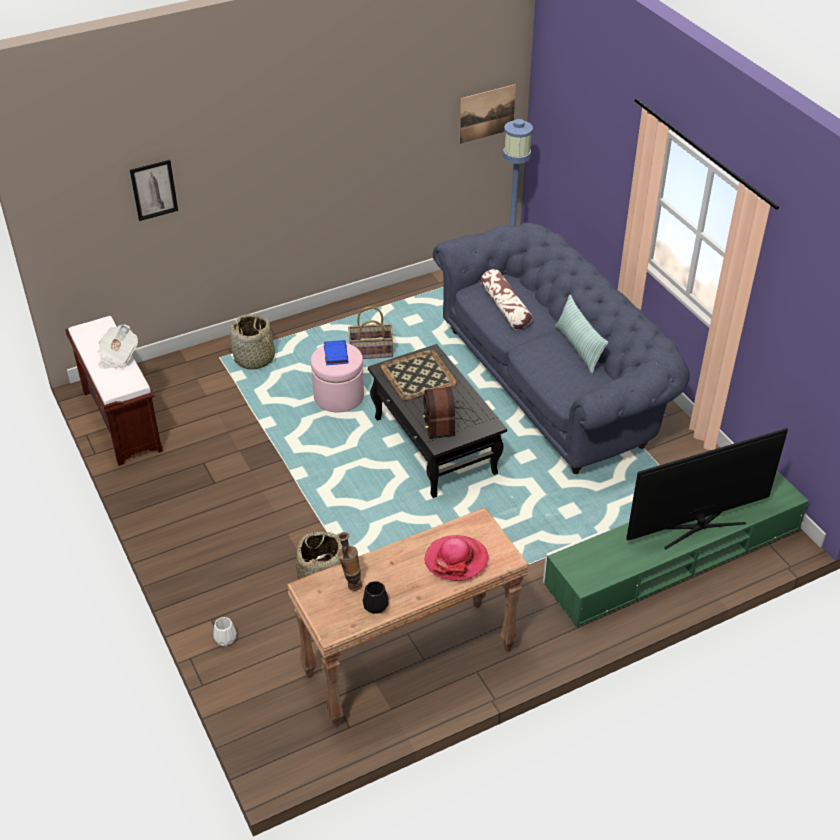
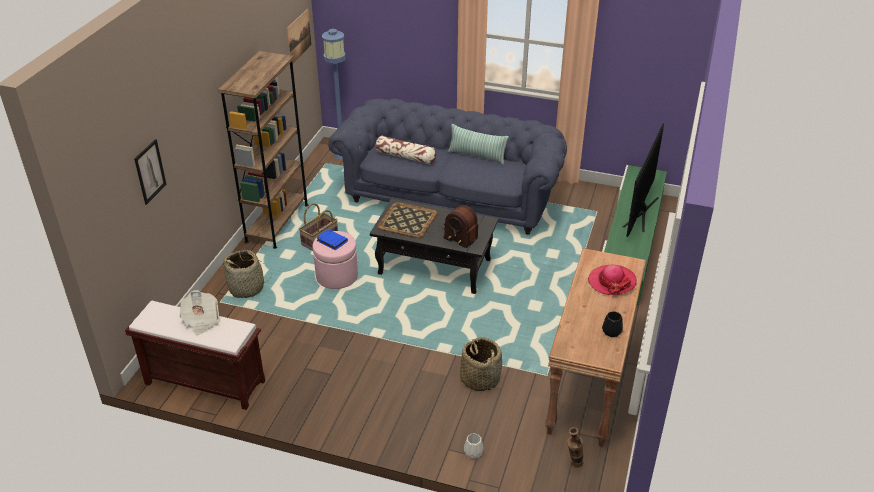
camera: 45 degrees left, 5 degrees down
vase [337,532,362,591] -> vase moved to [567,427,583,468]
none -> brown bookcase [218,51,308,249]

